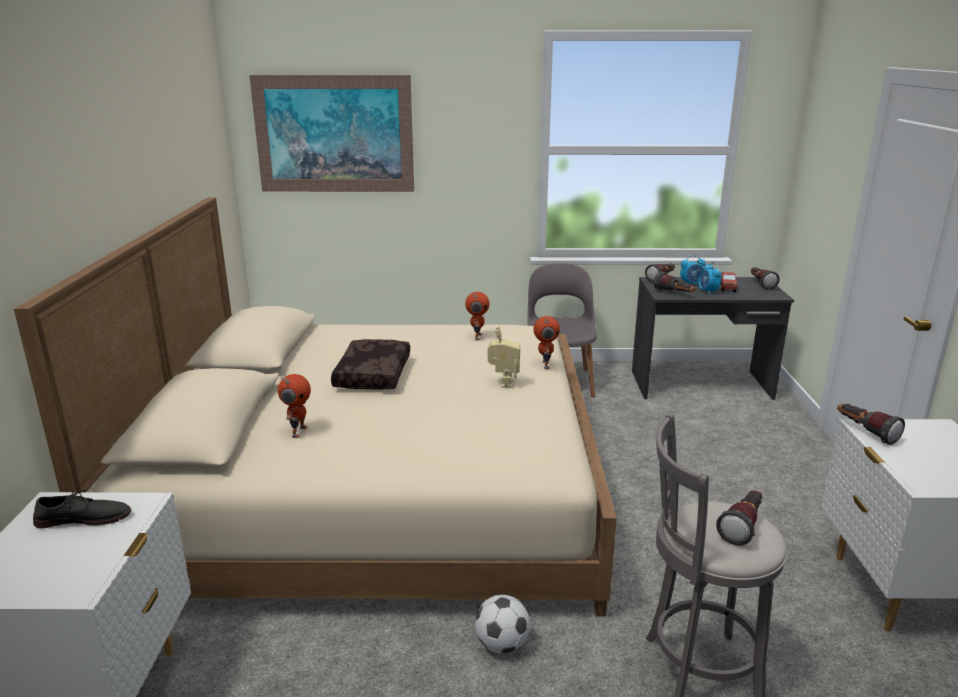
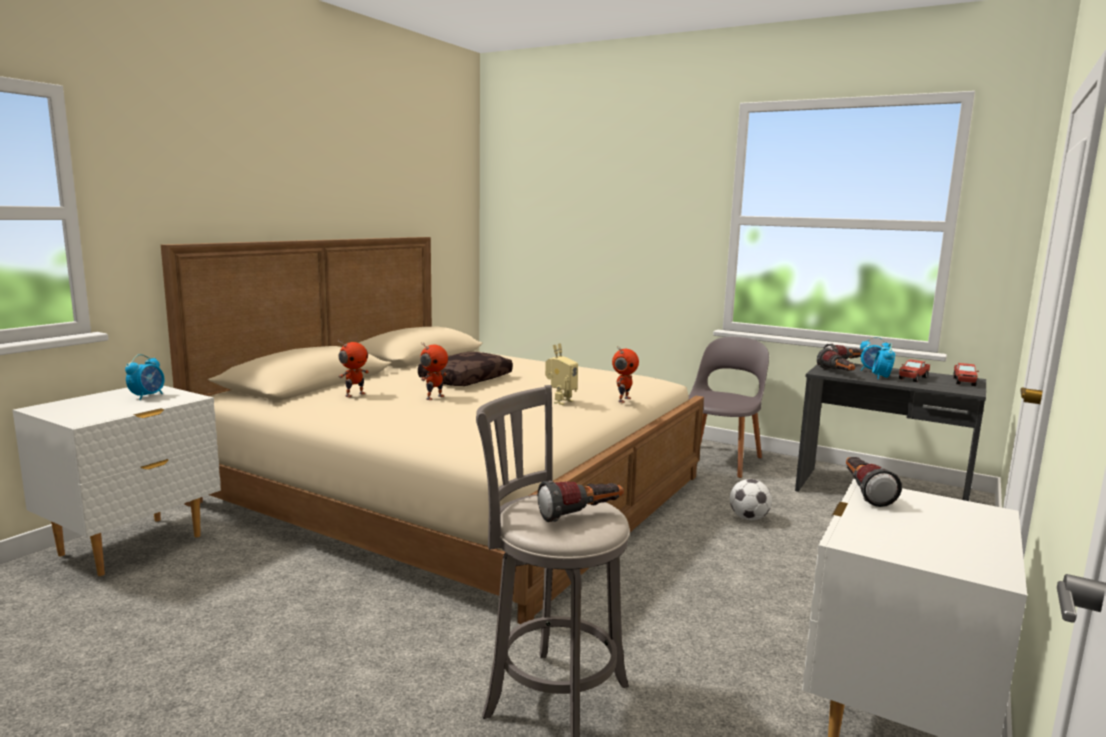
camera: 30 degrees right, 10 degrees down
grey shoe [33,490,131,528] -> alarm clock [125,354,164,400]
picture [249,75,414,192] -> none
toy robot [465,292,489,341] -> toy robot moved to [420,342,448,400]
football [475,595,530,653] -> football moved to [730,479,772,520]
flashlight [751,267,780,290] -> toy truck [953,363,979,386]

